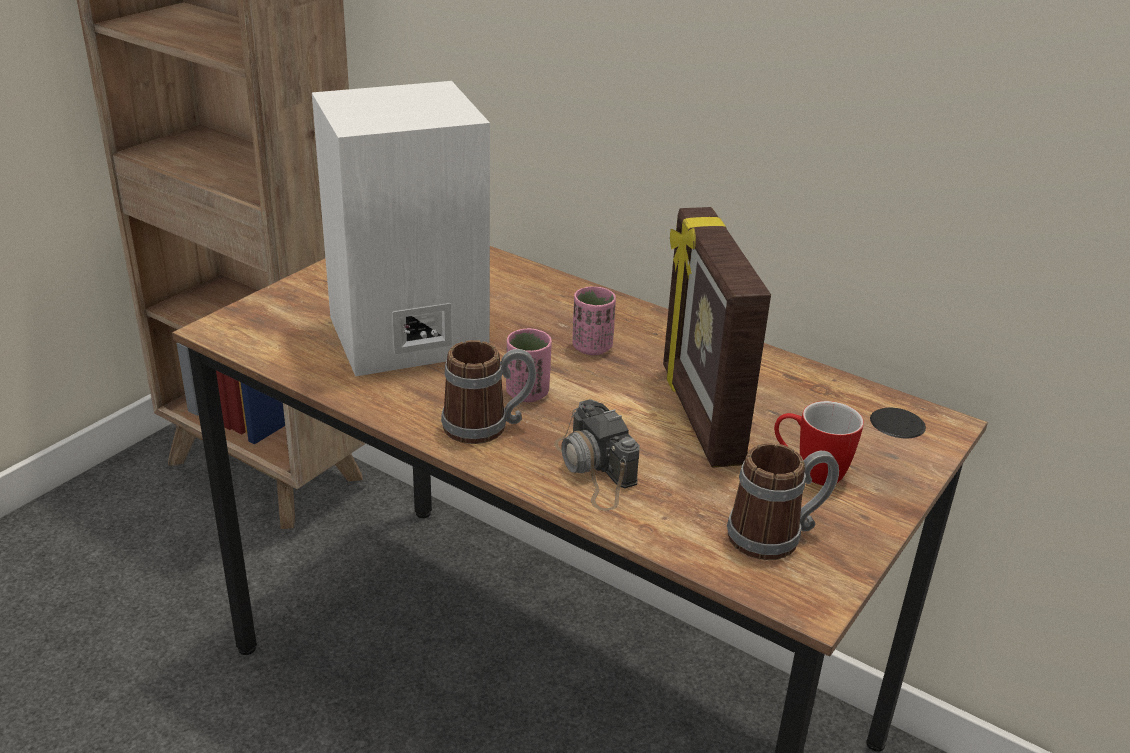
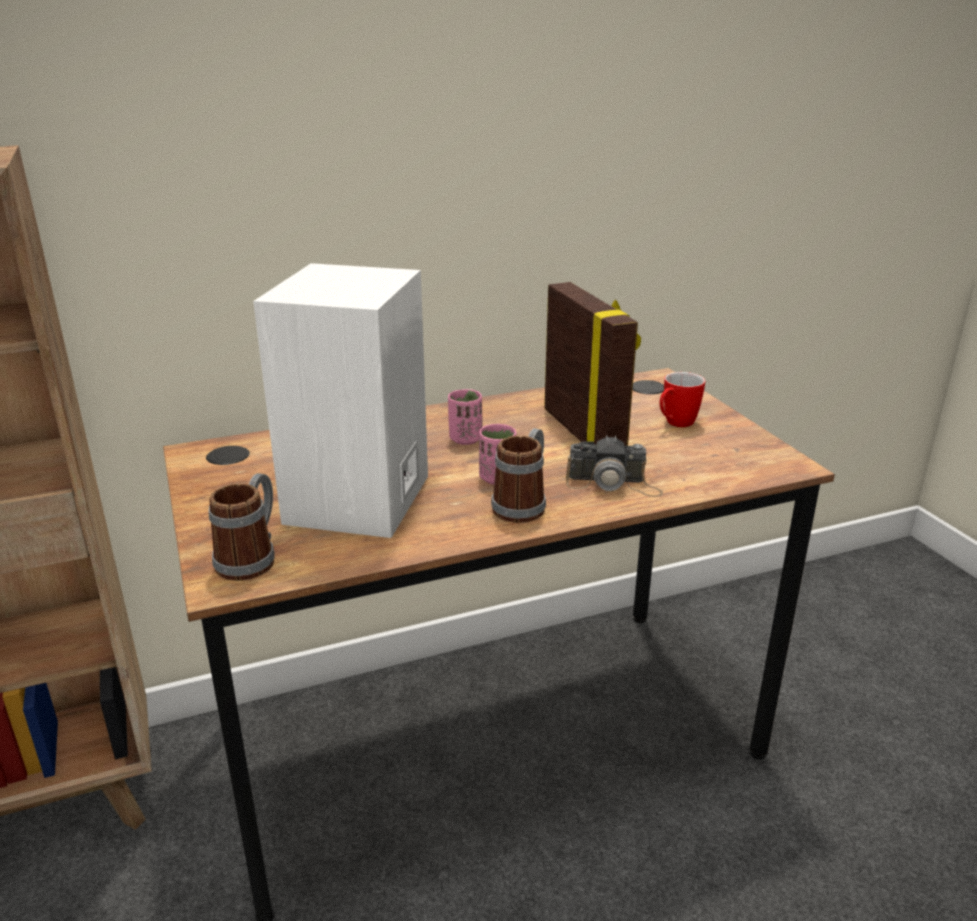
camera: 55 degrees left, 5 degrees down
picture frame [663,207,771,468] -> picture frame turned 135 degrees counterclockwise [544,282,641,446]
mug [727,443,839,560] -> mug moved to [209,473,275,581]

